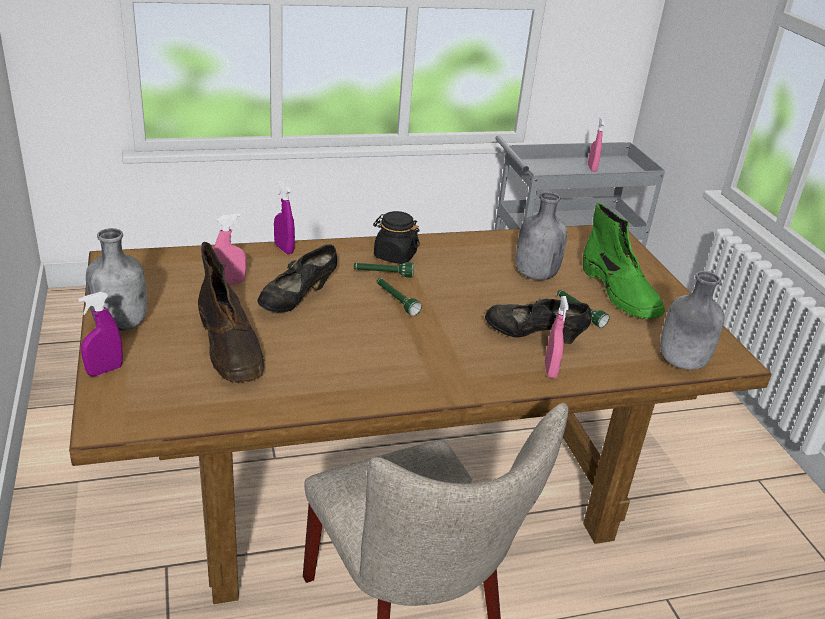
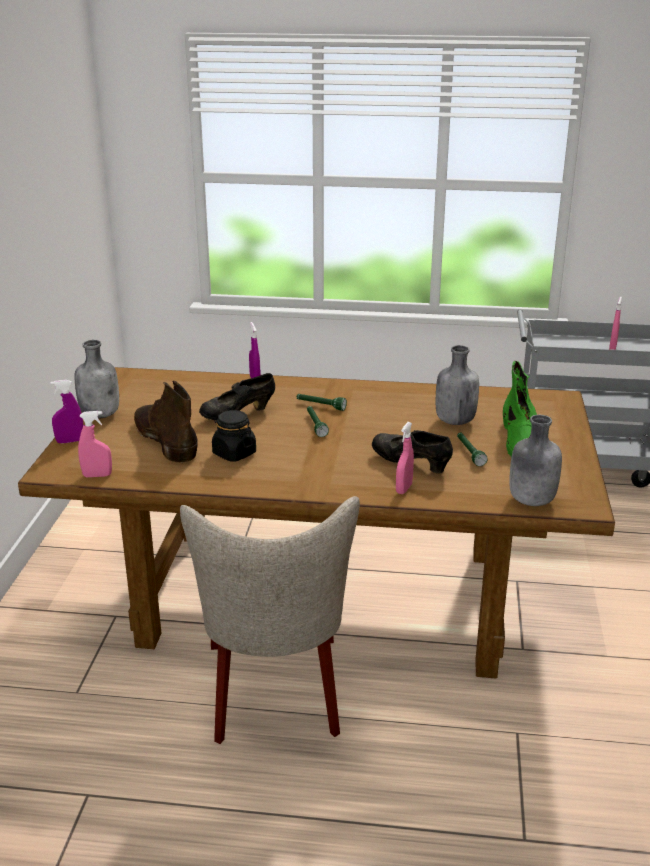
camera: 25 degrees right, 5 degrees down
brown boot [198,242,265,383] -> brown boot turned 150 degrees clockwise [134,381,198,463]
pink spray bottle [214,213,246,285] -> pink spray bottle moved to [78,411,112,477]
black jar [373,211,420,264] -> black jar moved to [212,410,256,462]

